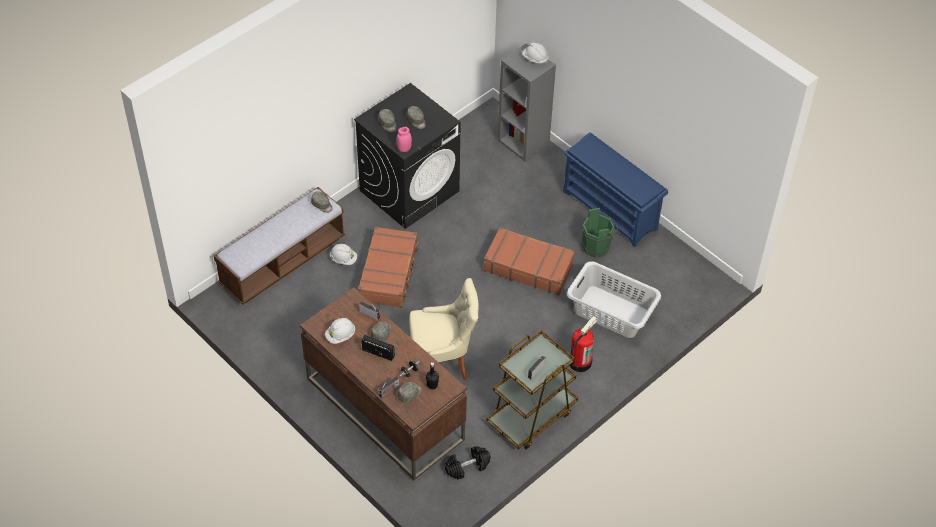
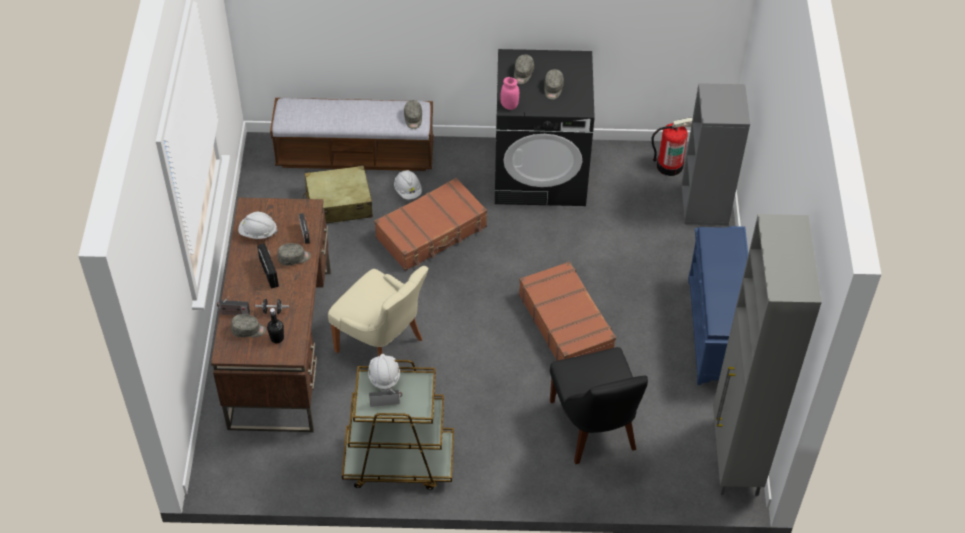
camera: 45 degrees right, 0 degrees up
black dumbbell [445,446,491,480] -> none
white hard hat [522,43,549,64] -> white hard hat moved to [368,354,400,391]
grey laundry basket [567,261,661,338] -> black chair [550,347,648,464]
fire extinguisher [569,316,597,372] -> fire extinguisher moved to [652,117,693,176]
green bucket [582,208,618,258] -> none
none -> beige suitcase [303,166,373,223]
none -> grey cabinet [713,214,822,496]

